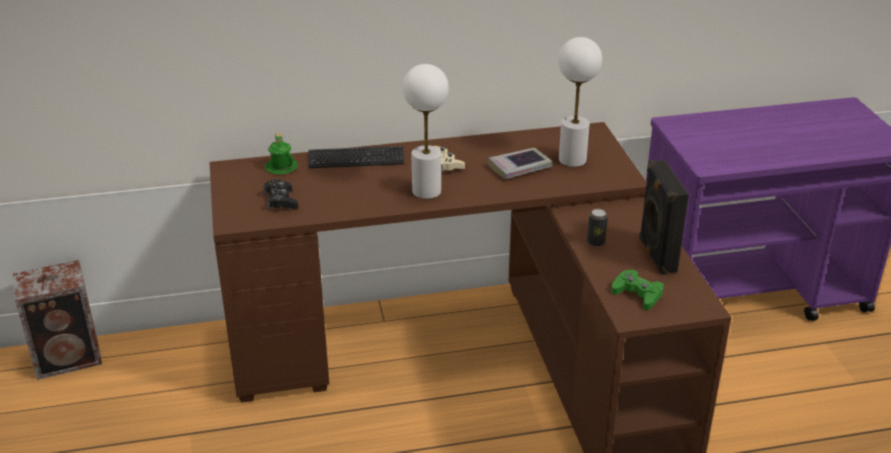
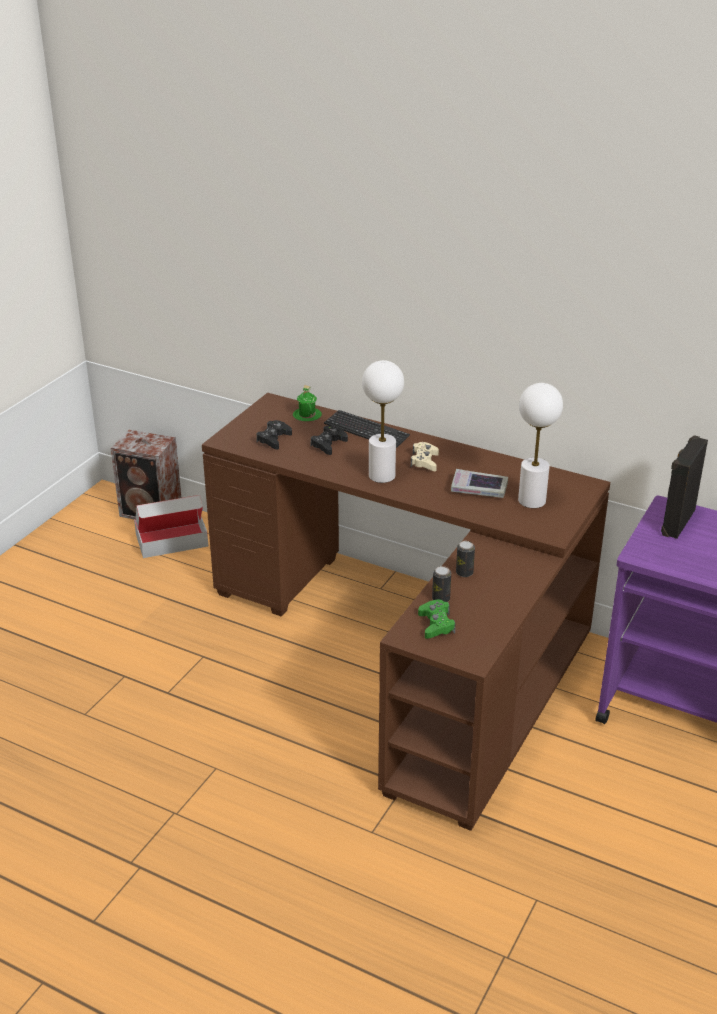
camera: 40 degrees right, 0 degrees up
black speaker [639,160,689,275] -> black speaker moved to [661,435,708,539]
none -> cardboard box [134,495,208,558]
none -> black game controller [311,425,348,455]
none -> can [432,566,451,602]

